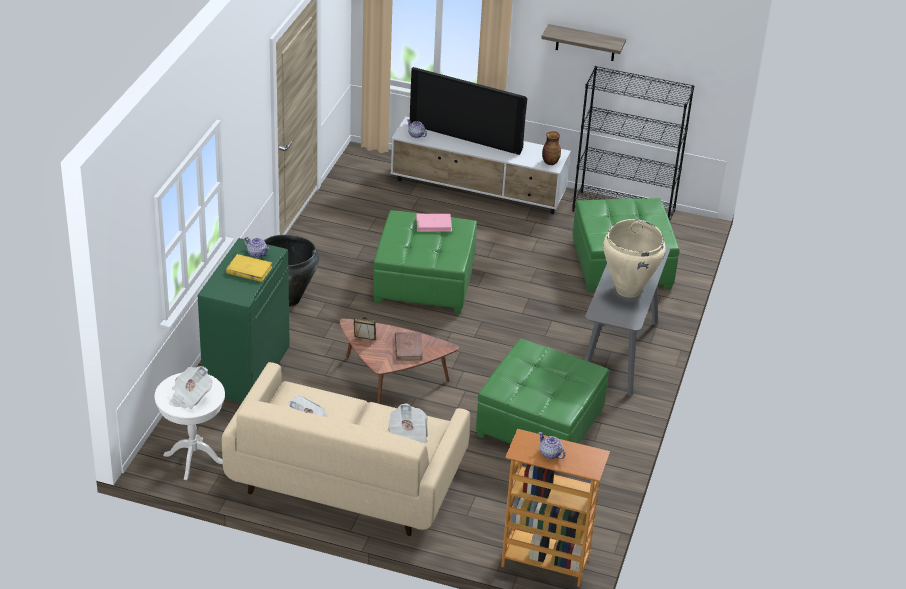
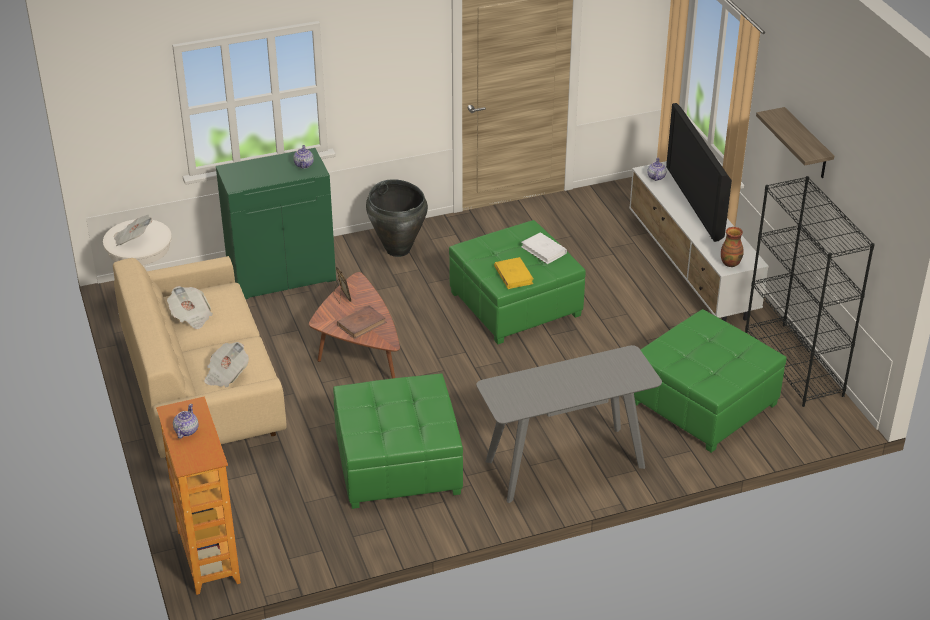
camera: 55 degrees right, 0 degrees up
yellow book [226,254,272,282] -> yellow book moved to [494,257,534,289]
pink book [416,214,452,232] -> white book [521,232,567,264]
beige vase [603,219,666,298] -> none

